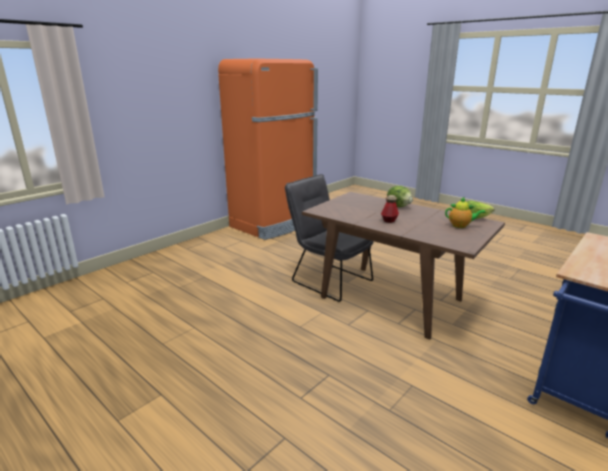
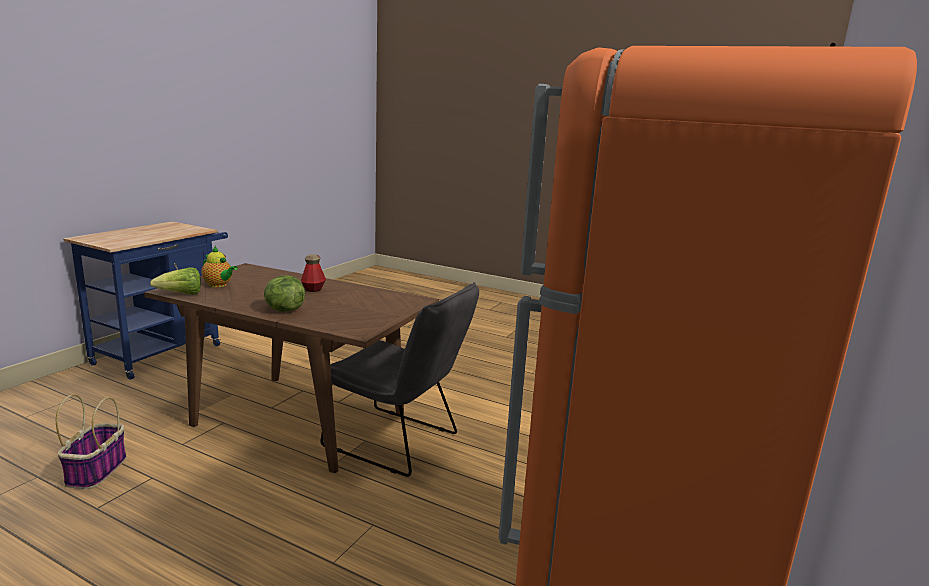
camera: 165 degrees right, 5 degrees down
teapot [445,197,486,228] -> teapot turned 150 degrees counterclockwise [201,246,238,287]
none -> basket [56,394,127,489]

